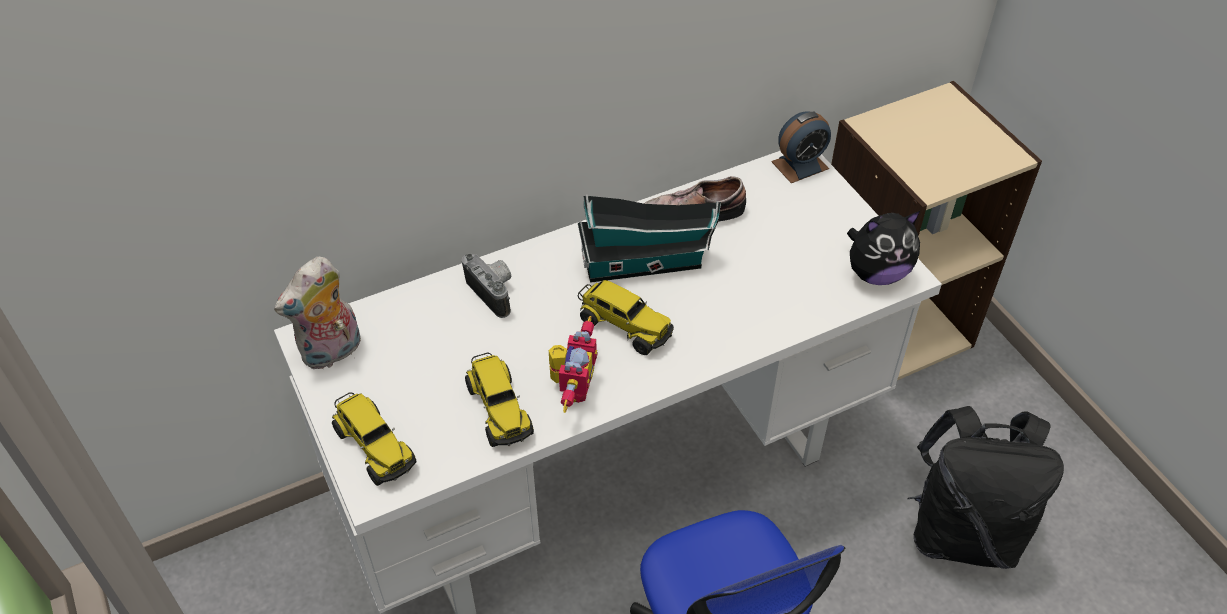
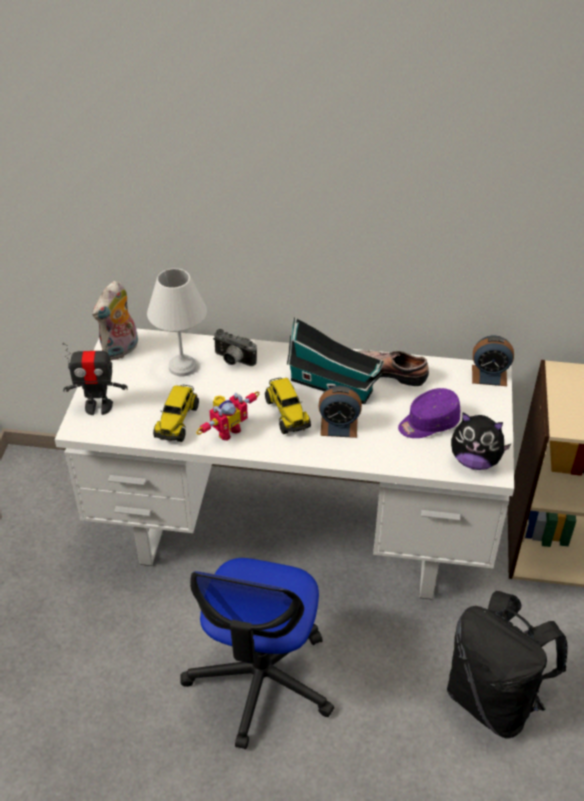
camera: 35 degrees right, 5 degrees down
plush toy [274,257,361,369] -> plush toy turned 45 degrees counterclockwise [92,280,138,360]
toy truck [332,393,416,486] -> toy robot [62,343,128,415]
camera [462,254,511,318] -> camera turned 120 degrees clockwise [213,329,257,366]
none -> white table lamp [147,268,207,376]
none -> alarm clock [319,385,362,438]
none -> purple cap [398,388,460,438]

